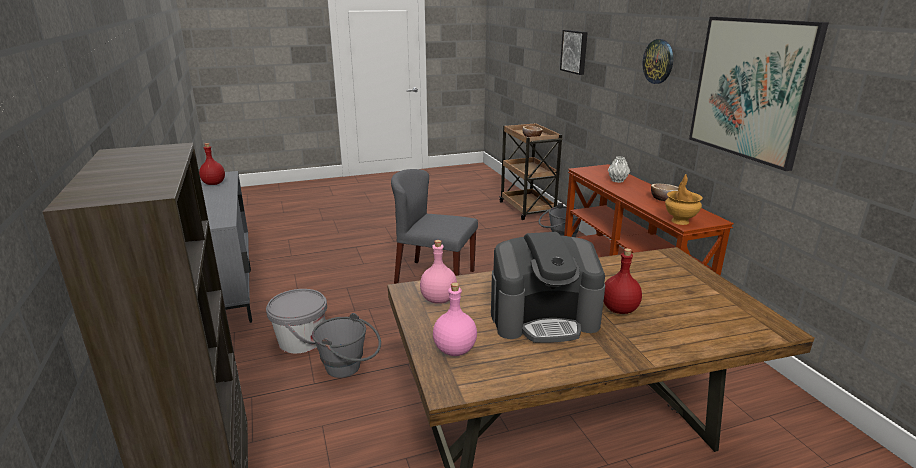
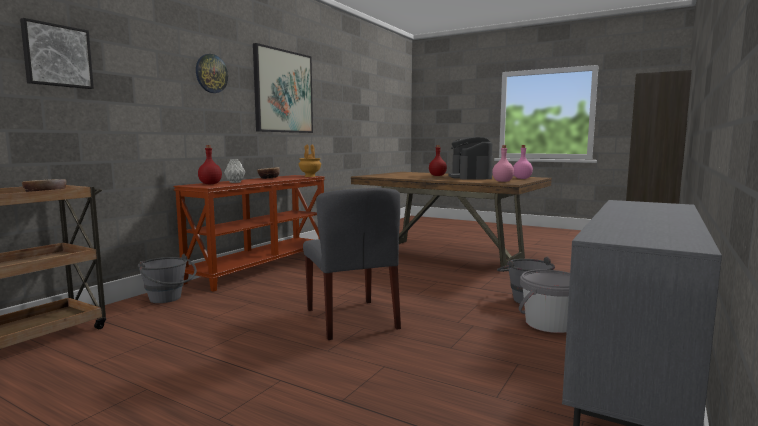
camera: 130 degrees left, 15 degrees down
red bottle [199,143,225,185] -> red bottle moved to [198,145,222,184]
coffee machine [491,232,605,343] -> coffee machine turned 135 degrees counterclockwise [448,137,493,180]

